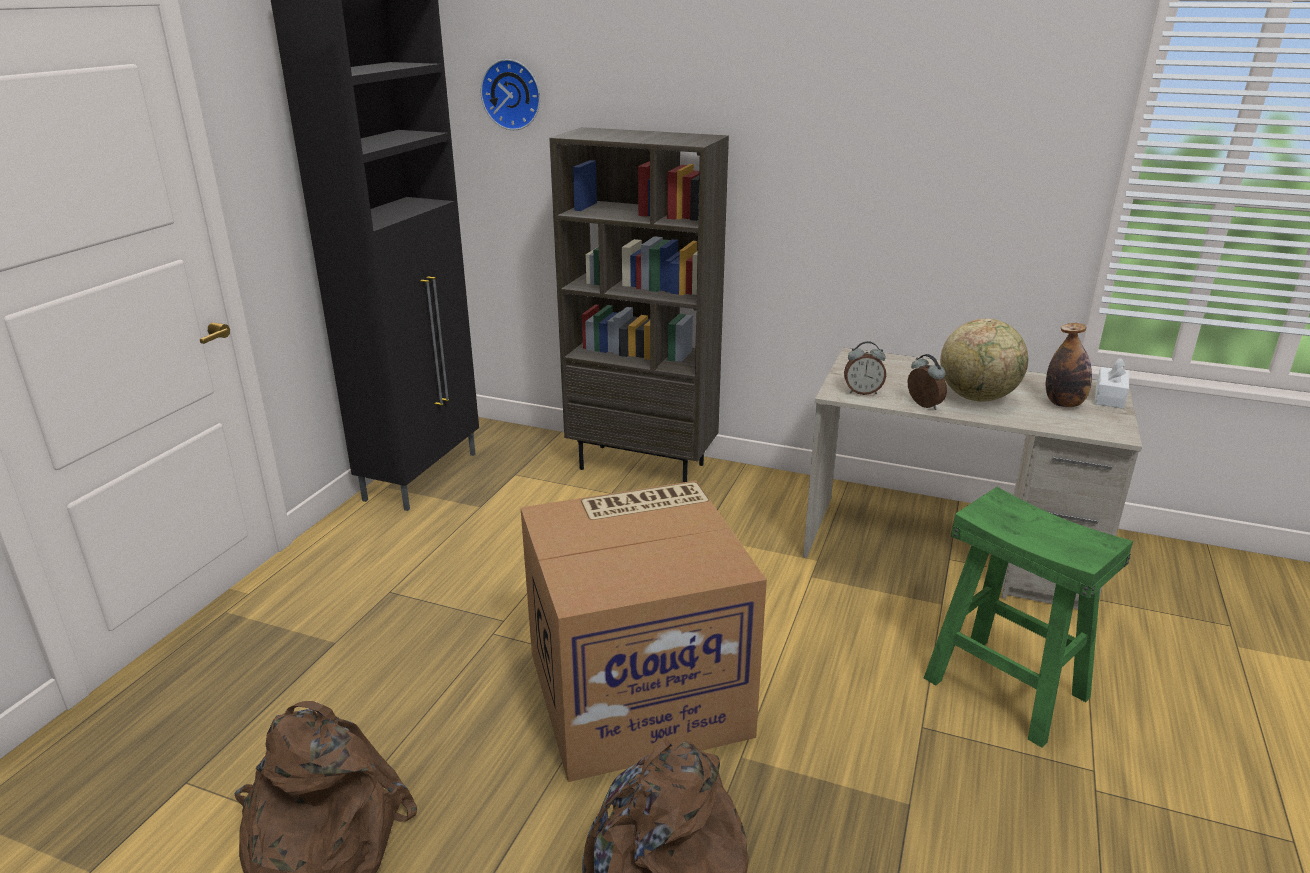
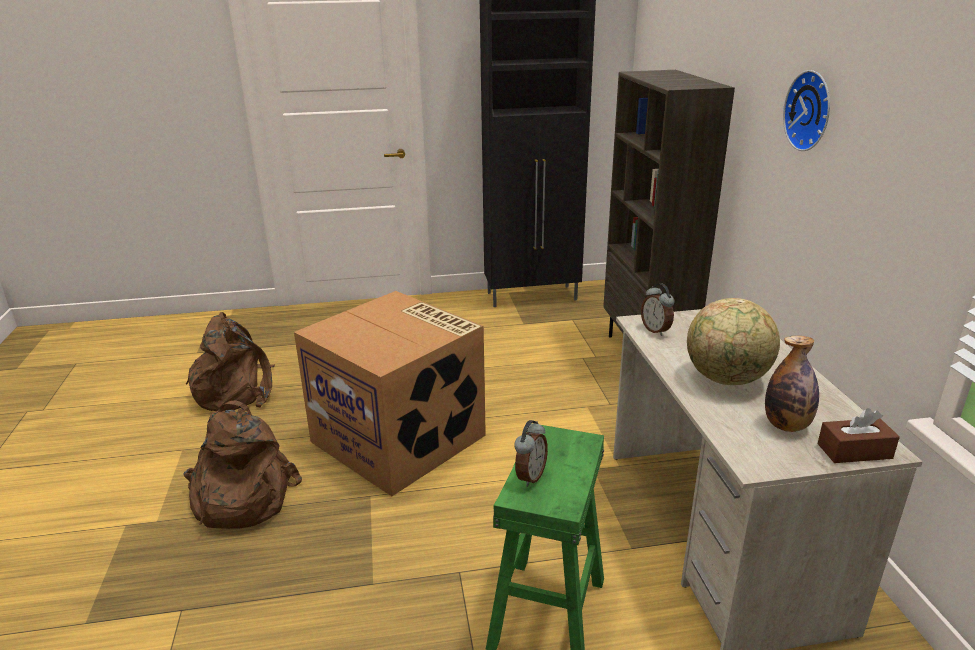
camera: 60 degrees right, 0 degrees up
wall clock [481,59,540,130] -> wall clock moved to [783,70,830,151]
alarm clock [907,354,947,410] -> alarm clock moved to [514,420,548,487]
white tissue box [1095,358,1129,409] -> brown tissue box [817,408,900,463]

